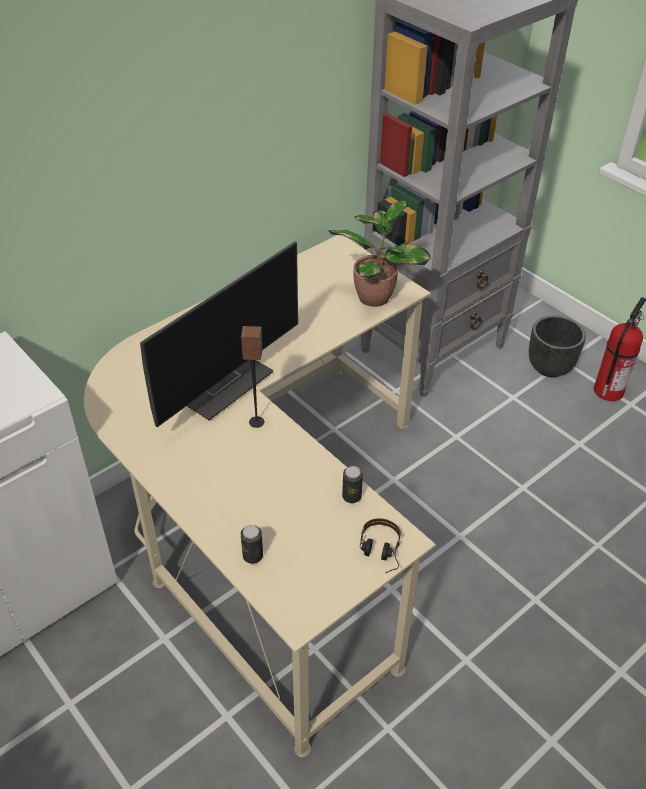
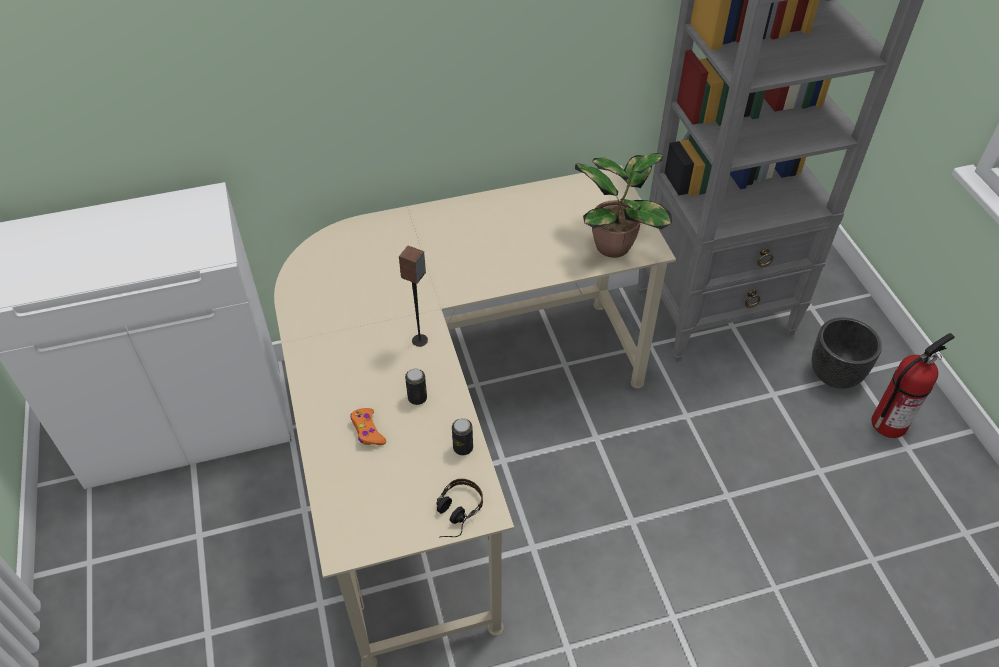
camera: 25 degrees right, 5 degrees up
monitor [140,241,298,427] -> none
can [241,525,263,564] -> can moved to [405,369,427,405]
none -> orange game controller [350,408,386,445]

